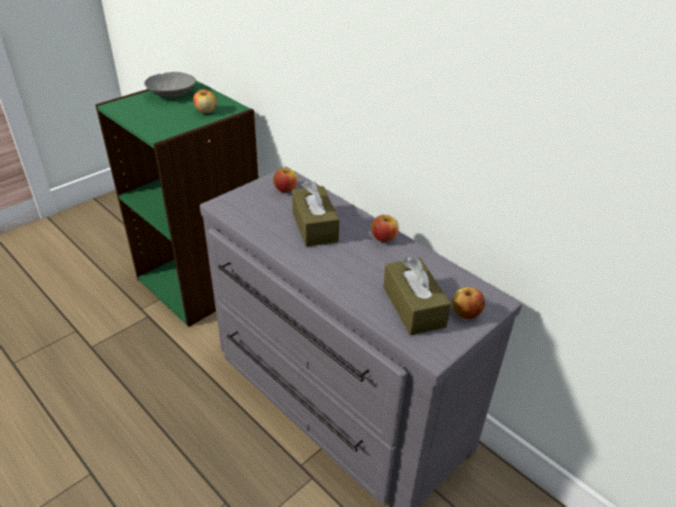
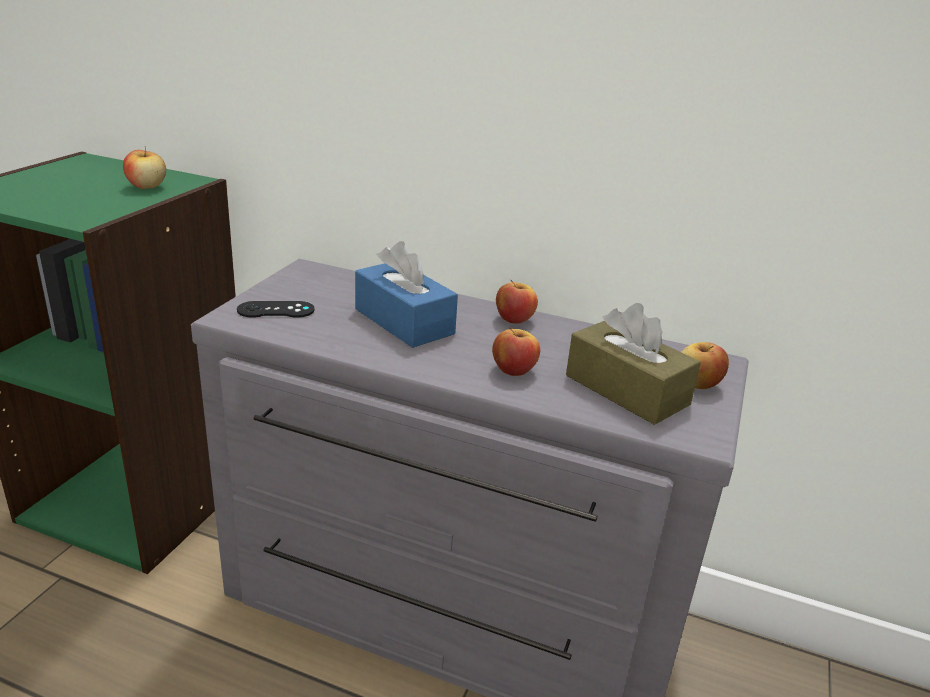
camera: 25 degrees left, 10 degrees down
grey bowl [144,72,196,97] -> none
apple [273,167,298,193] -> apple moved to [492,328,540,376]
brown tissue box [292,181,340,247] -> blue tissue box [355,241,458,348]
none -> black game controller [237,301,315,318]

